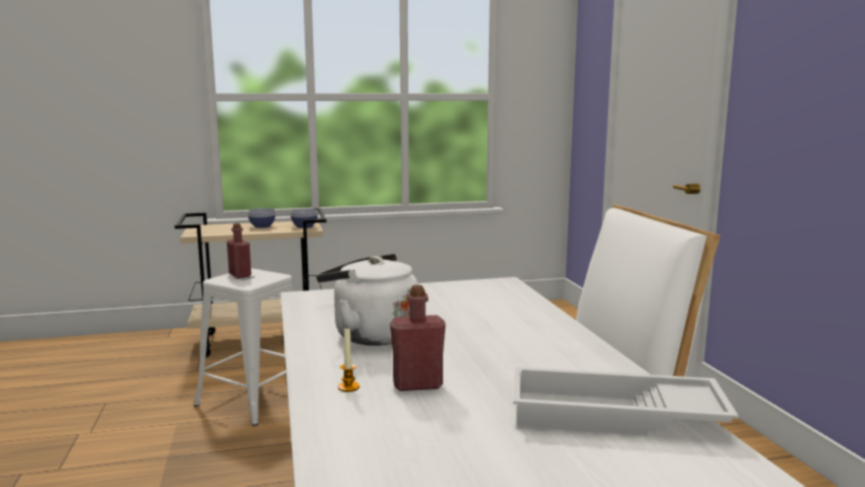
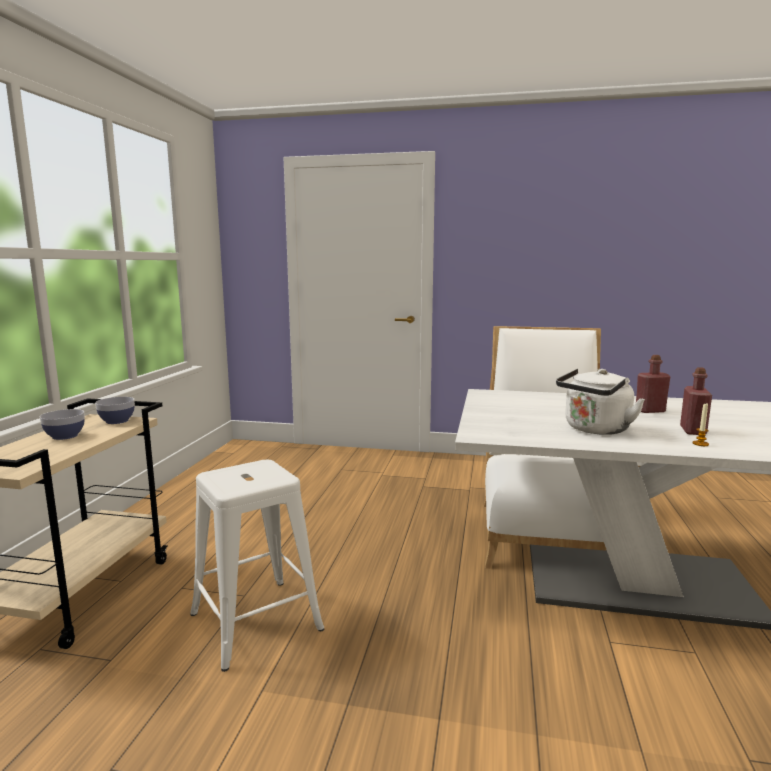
camera: 65 degrees left, 0 degrees up
red bottle [227,223,251,279] -> red bottle moved to [636,355,670,413]
white tray [513,367,739,436] -> none

